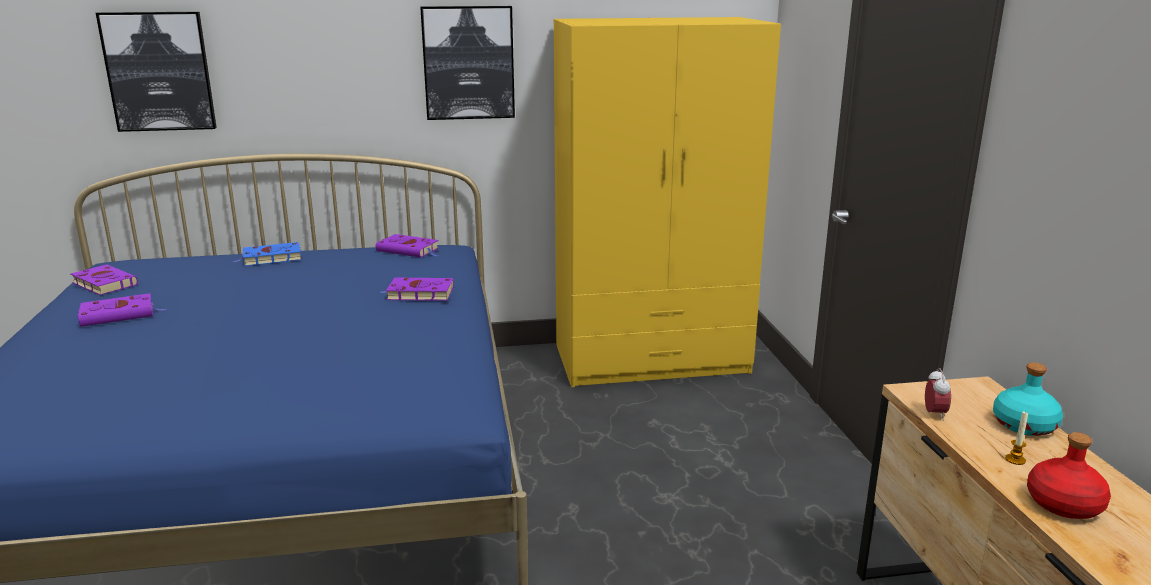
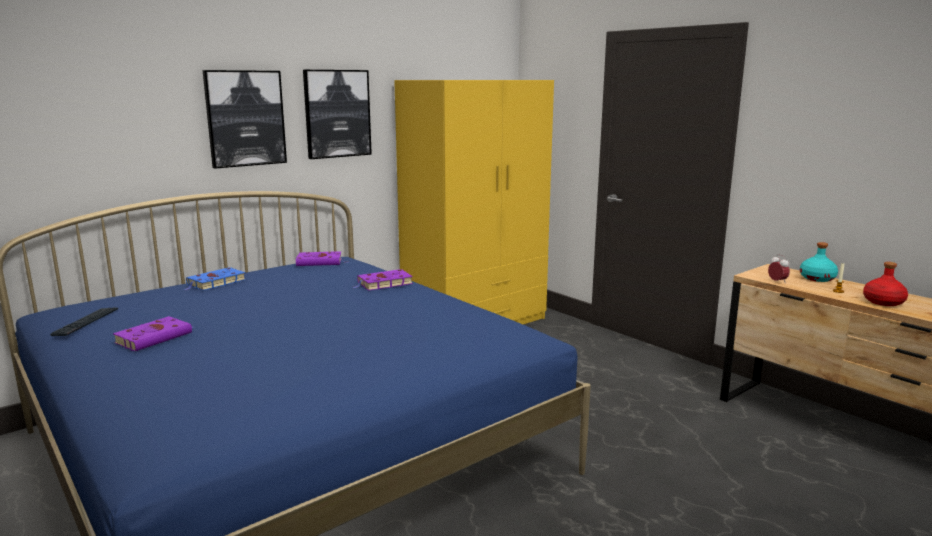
camera: 30 degrees left, 5 degrees down
purple book [71,264,138,295] -> keyboard [50,307,118,336]
picture [96,12,217,132] -> picture moved to [203,70,287,169]

